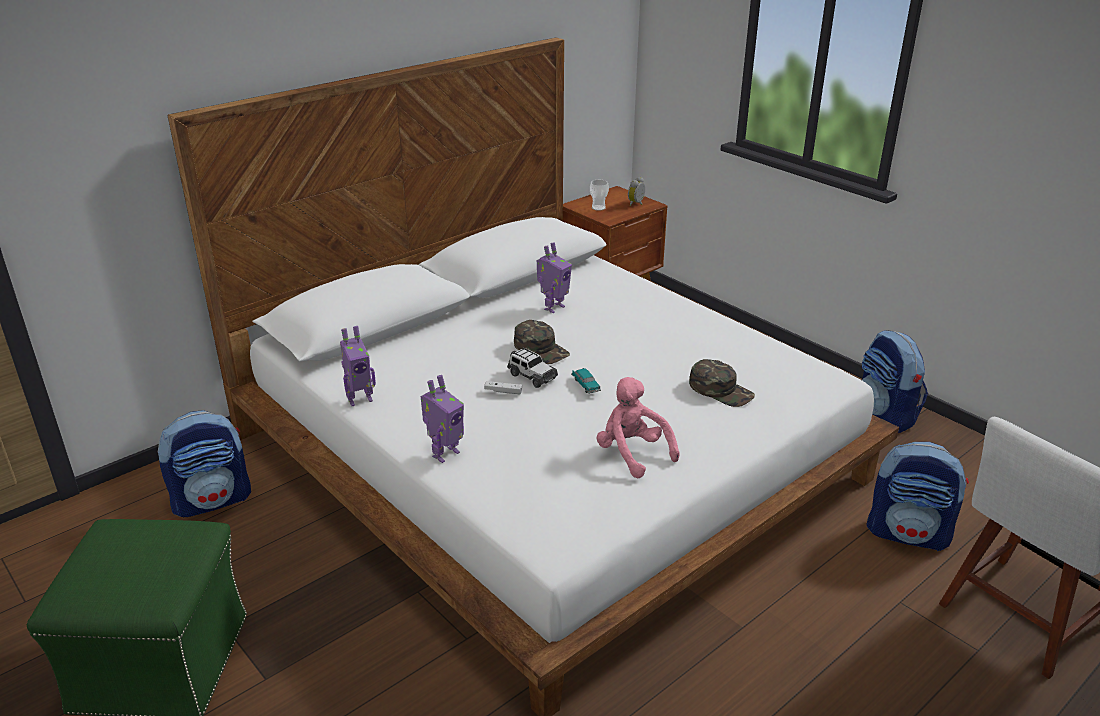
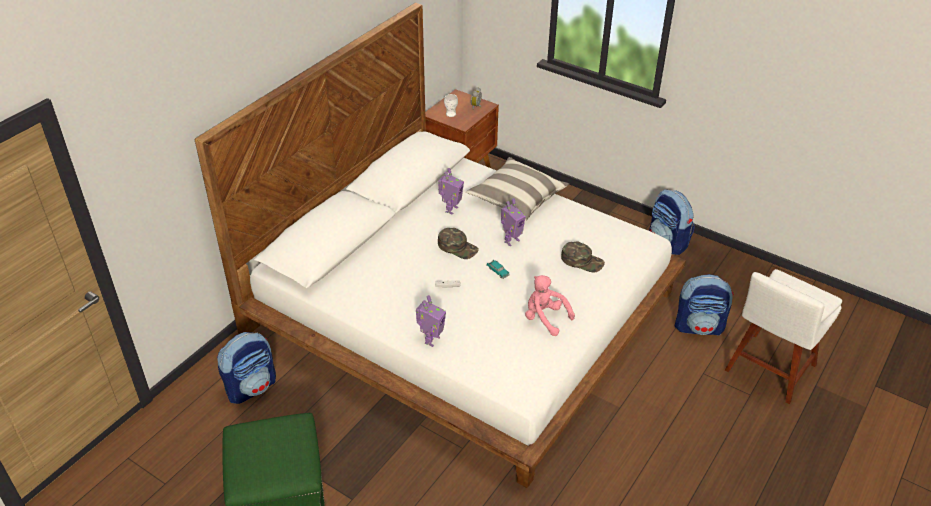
camera: 15 degrees left, 10 degrees up
toy robot [340,326,376,406] -> toy robot moved to [501,198,526,246]
toy car [507,348,558,388] -> none
none -> pillow [466,157,569,221]

